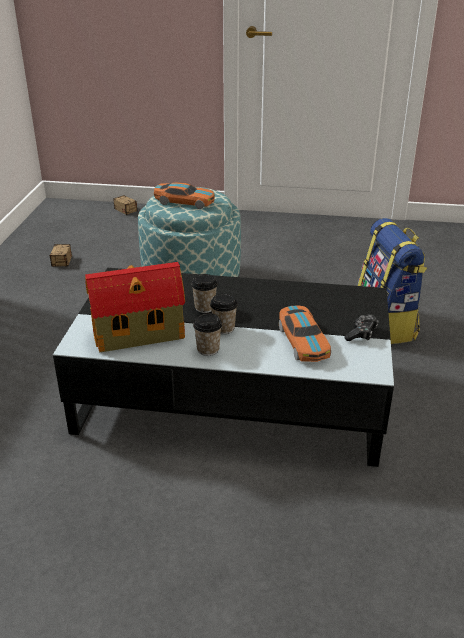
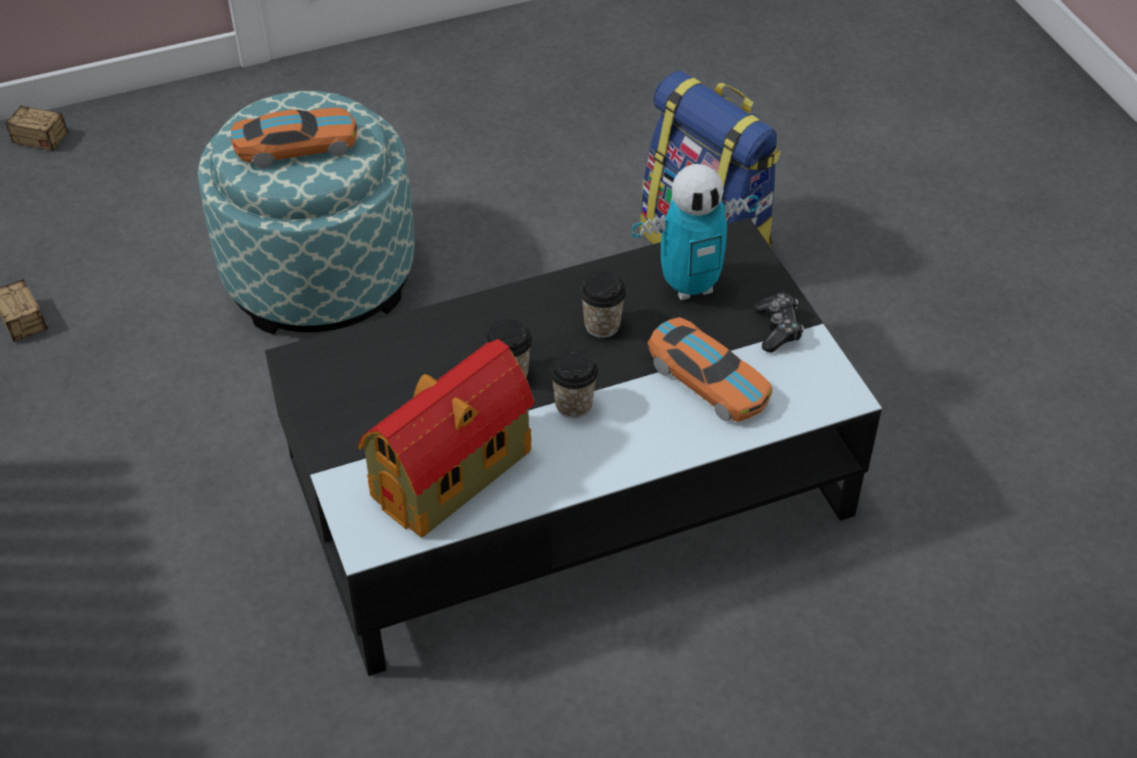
camera: 30 degrees left, 15 degrees up
cup [193,313,222,356] -> cup moved to [580,271,626,338]
none -> toy robot [632,164,759,300]

